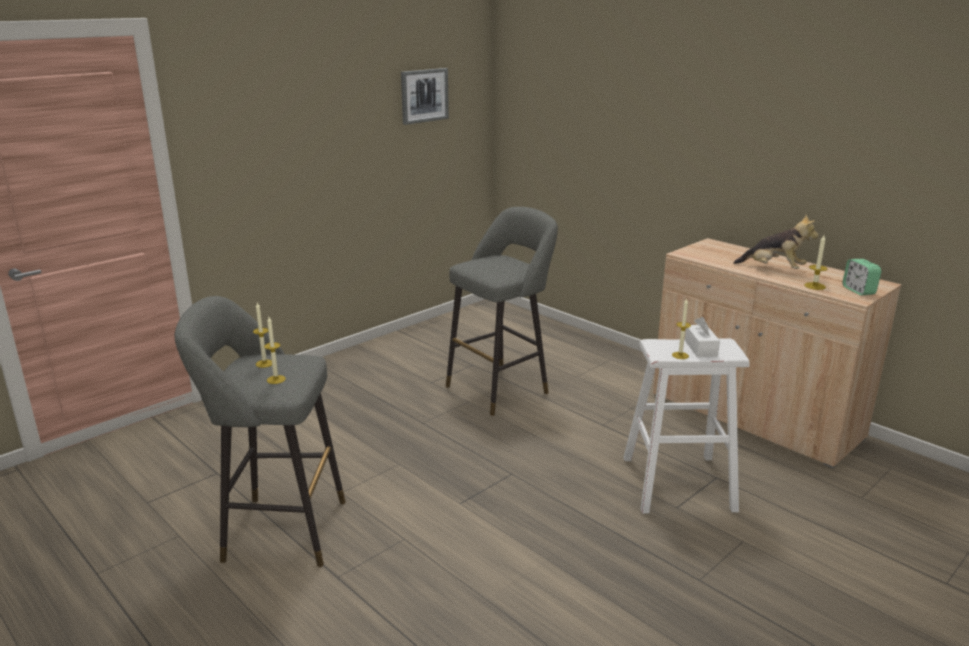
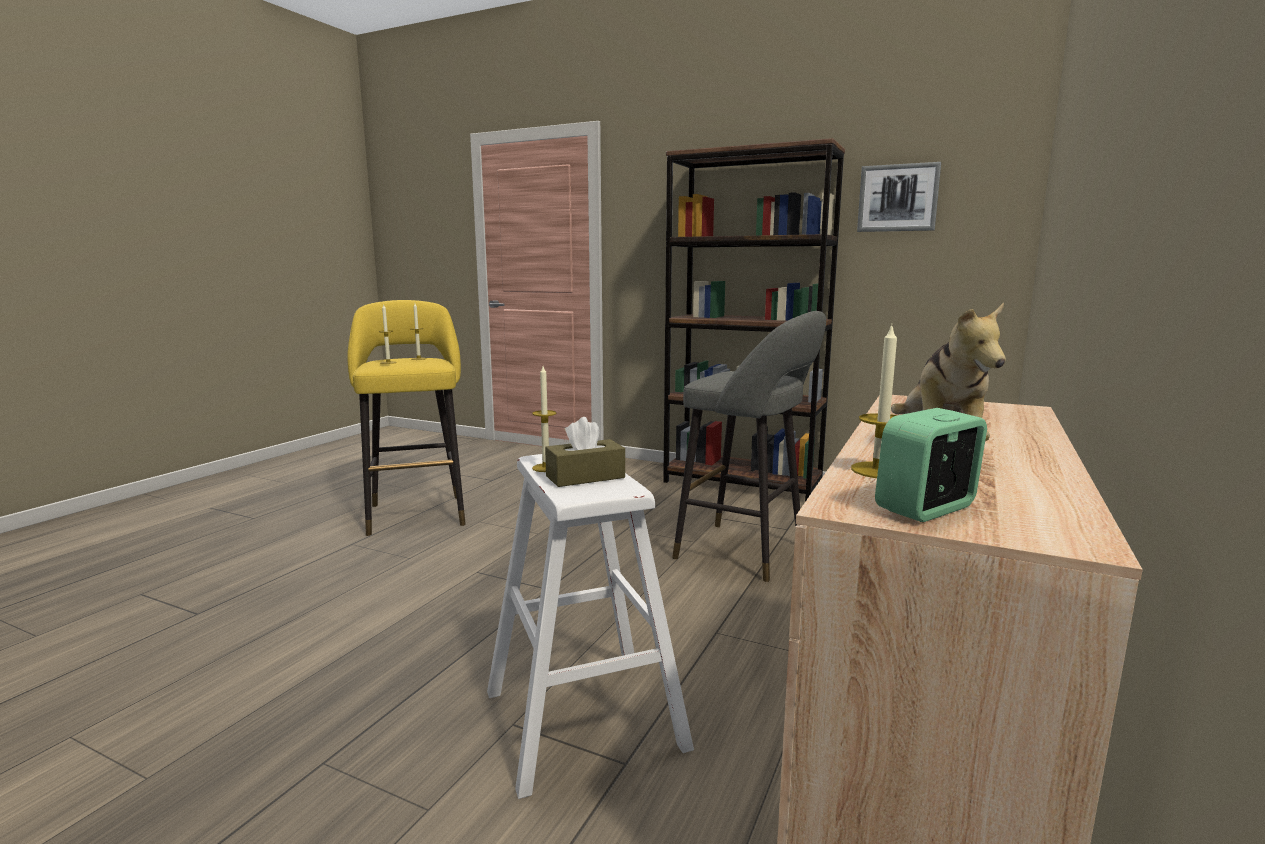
camera: 70 degrees right, 10 degrees down
grey stool [175,296,346,567] -> yellow stool [347,300,466,536]
white tissue box [685,317,720,357] -> brown tissue box [545,417,625,487]
none -> brown bookcase [663,138,845,502]

